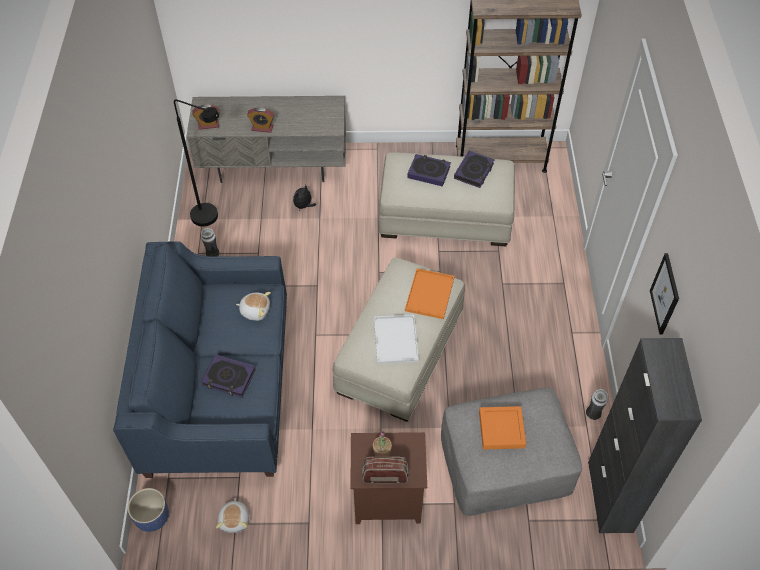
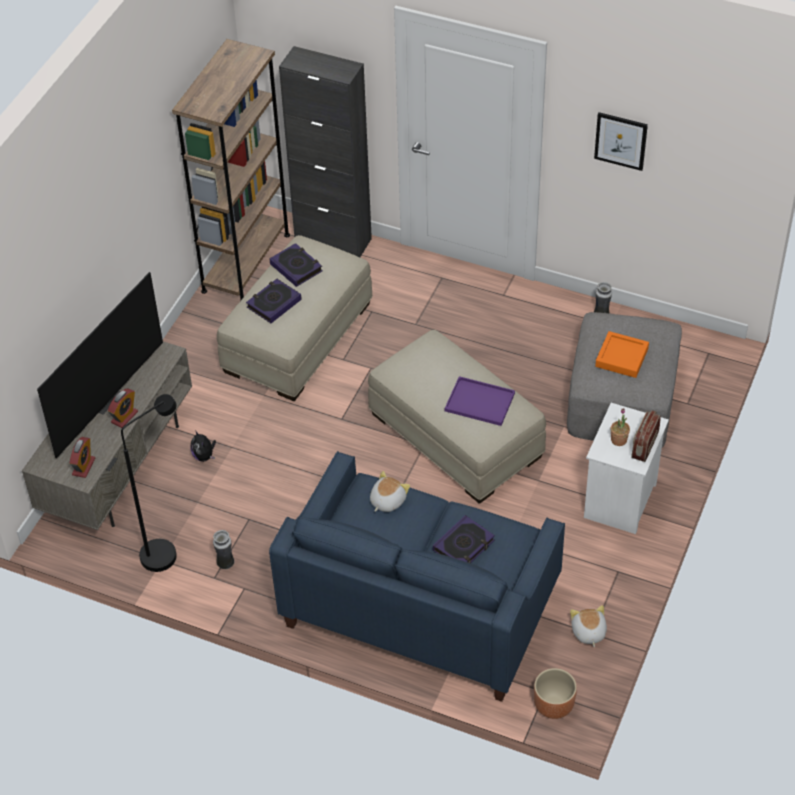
camera: 65 degrees left, 5 degrees down
blue planter [128,488,169,532] -> brown planter [534,668,577,719]
plush toy [216,498,249,533] -> plush toy turned 120 degrees counterclockwise [570,605,607,647]
brown nightstand [350,432,427,524] -> white nightstand [584,403,669,534]
white tray [374,314,419,364] -> purple tray [445,376,515,426]
orange tray [405,268,454,319] -> none
black cabinet [588,338,702,533] -> black cabinet moved to [279,46,372,257]
none -> television [37,272,163,458]

